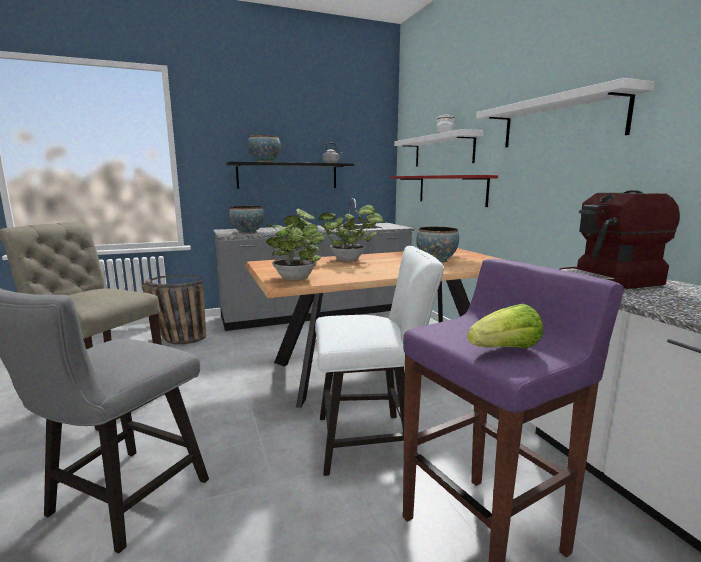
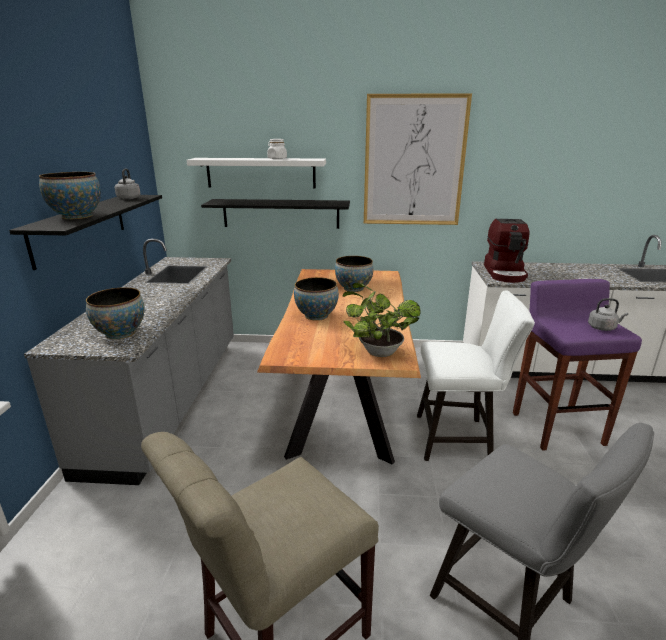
camera: 65 degrees left, 10 degrees up
basket [142,275,206,344] -> none
white chair [315,246,444,476] -> white chair turned 75 degrees clockwise [417,290,535,461]
potted plant [319,205,383,262] -> bowl [294,277,339,321]
red shelf [391,175,498,207] -> black shelf [201,199,350,229]
lettuce [467,304,543,349] -> grey kettle [588,298,628,331]
white shelf [476,78,654,147] -> picture [364,93,472,225]

